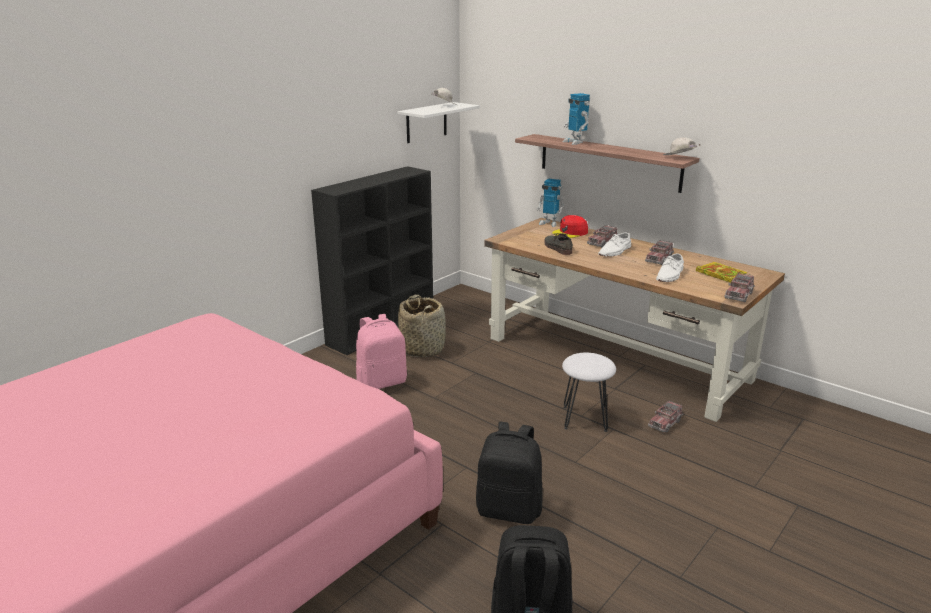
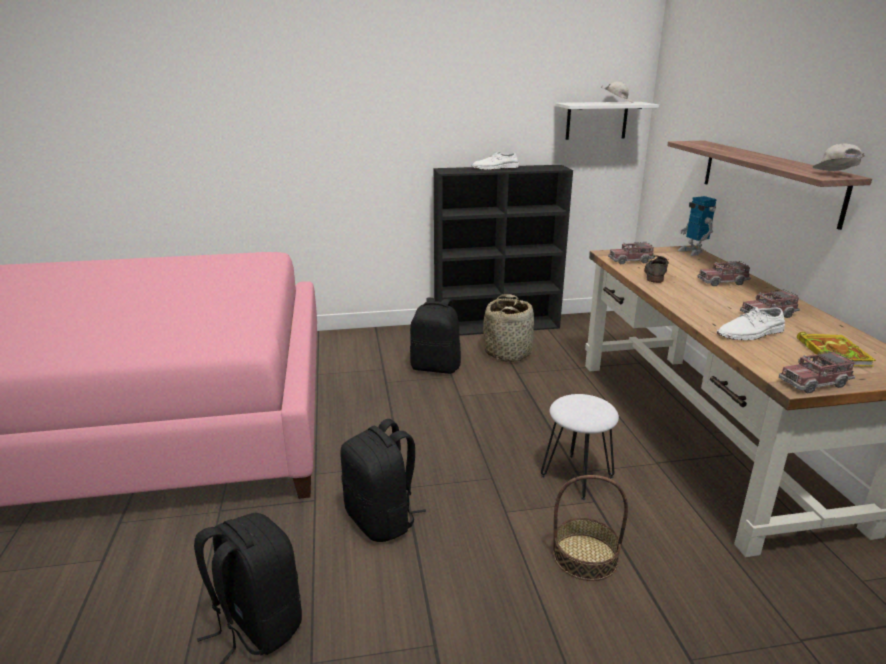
camera: 40 degrees right, 0 degrees up
pink backpack [356,314,407,389] -> black backpack [410,298,461,374]
red cap [552,215,588,238] -> none
toy robot [563,93,590,145] -> none
white shoe [598,232,631,257] -> white shoe moved to [472,151,519,170]
toy truck [648,400,684,433] -> toy truck moved to [608,242,655,264]
none -> basket [553,475,628,581]

